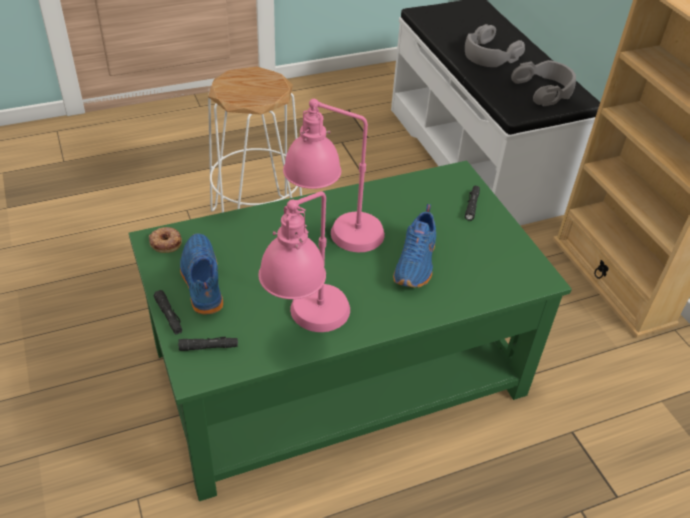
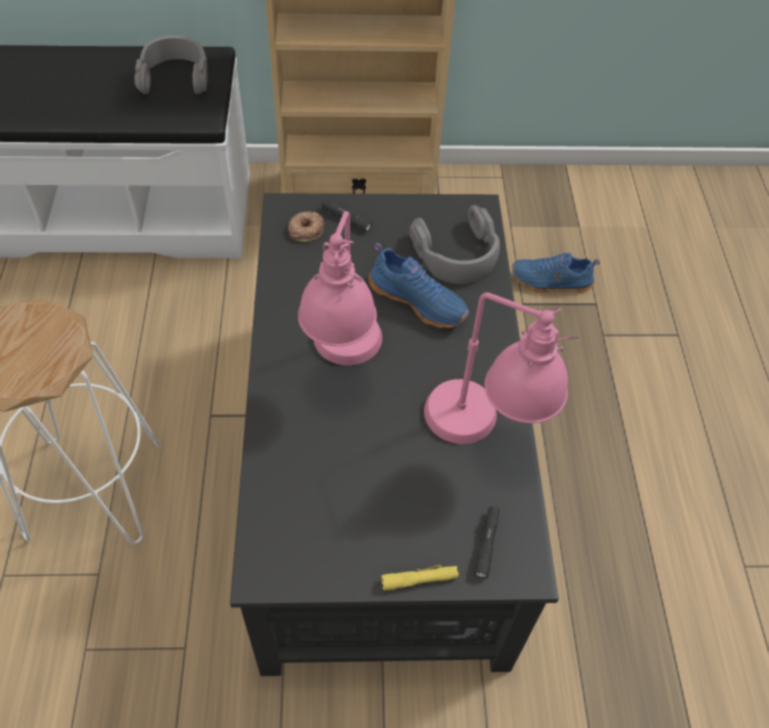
camera: 70 degrees left, 10 degrees up
green coffee table [129,161,572,501] -> black coffee table [230,193,559,676]
donut [149,227,182,253] -> donut moved to [288,211,324,242]
black flashlight [153,290,182,335] -> yellow flashlight [381,565,459,590]
blue shoe [180,234,223,315] -> blue shoe moved to [512,253,600,293]
grey headphones [465,24,525,67] -> grey headphones moved to [409,205,500,284]

